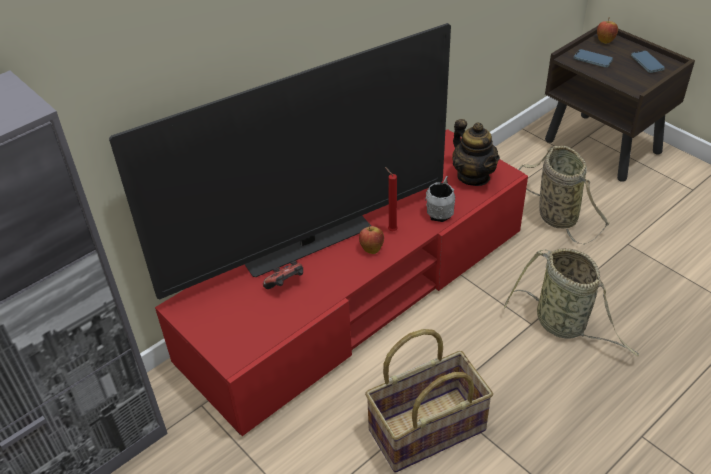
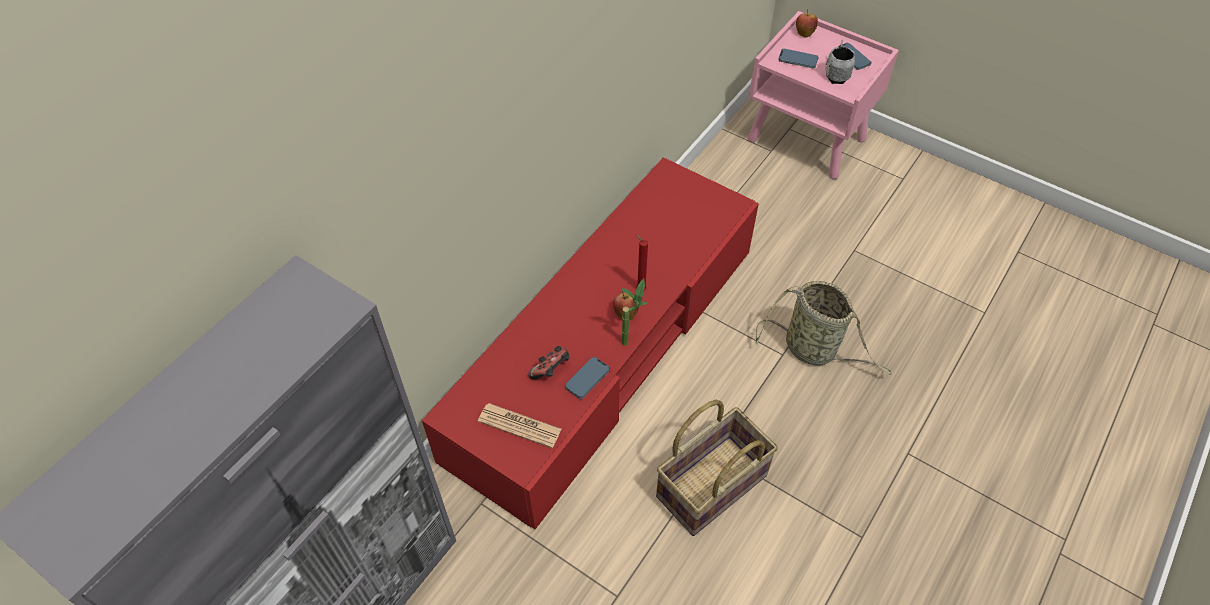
camera: 15 degrees left, 10 degrees up
television [109,23,451,299] -> none
grey mug [425,176,455,222] -> grey mug moved to [825,40,855,84]
teapot [452,119,500,186] -> none
basket [518,146,610,245] -> none
brown nightstand [545,26,695,182] -> pink nightstand [748,11,899,179]
none -> newspaper [478,403,561,448]
none -> phone [565,357,610,399]
none -> potted plant [621,279,648,346]

